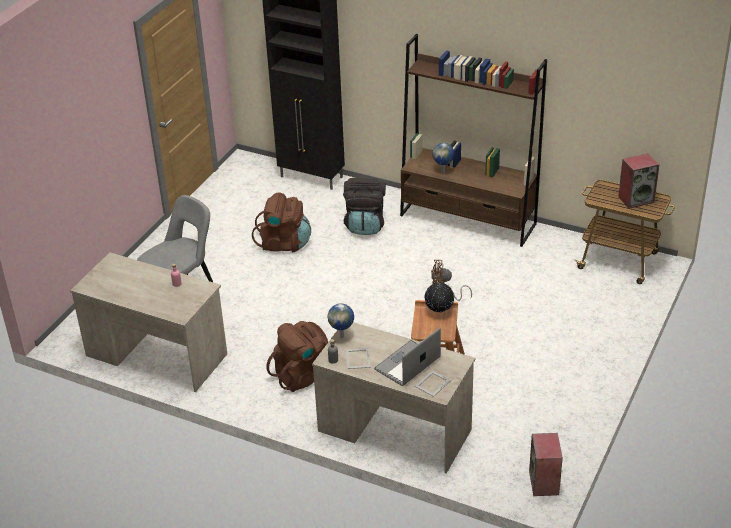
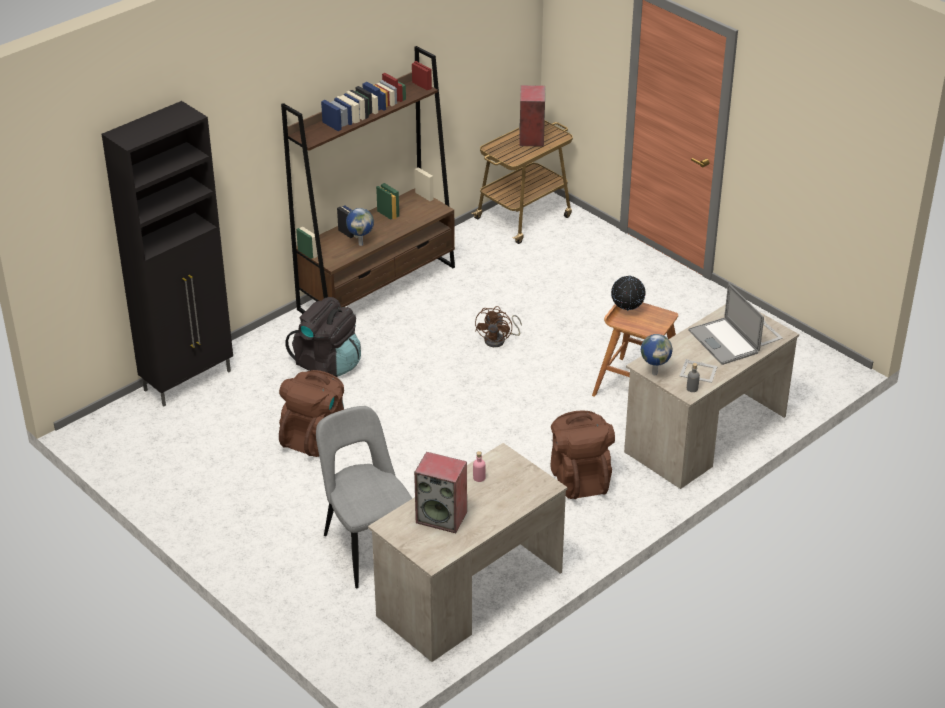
camera: 70 degrees left, 0 degrees up
speaker [529,433,563,496] -> speaker moved to [414,452,467,533]

